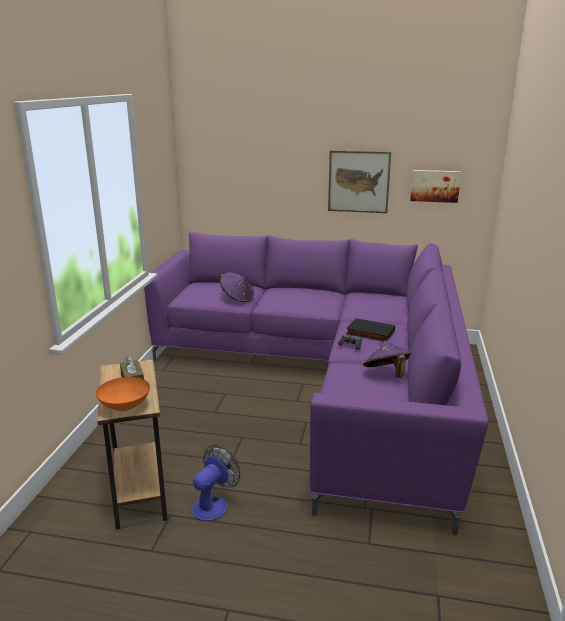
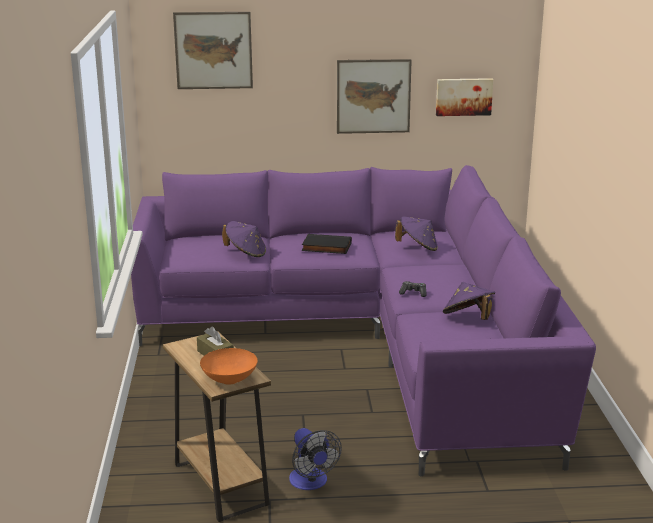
camera: 15 degrees left, 0 degrees up
fan [192,445,240,521] -> fan turned 135 degrees clockwise [289,428,342,490]
black book [346,318,395,341] -> black book moved to [302,234,352,254]
none -> picture [173,12,253,89]
none -> purple hat [395,216,438,251]

